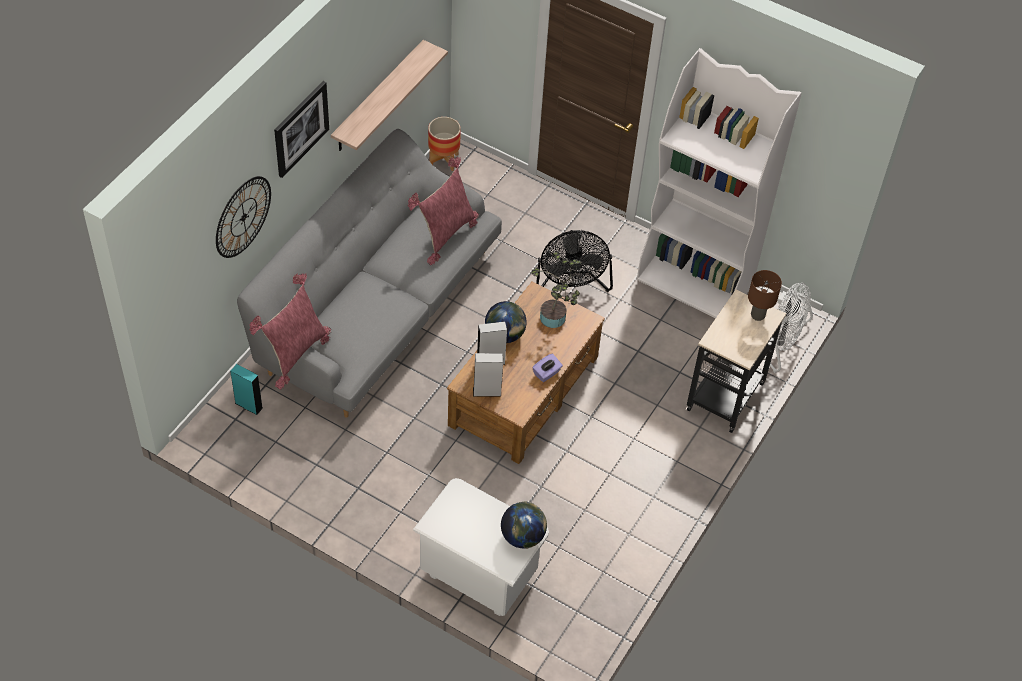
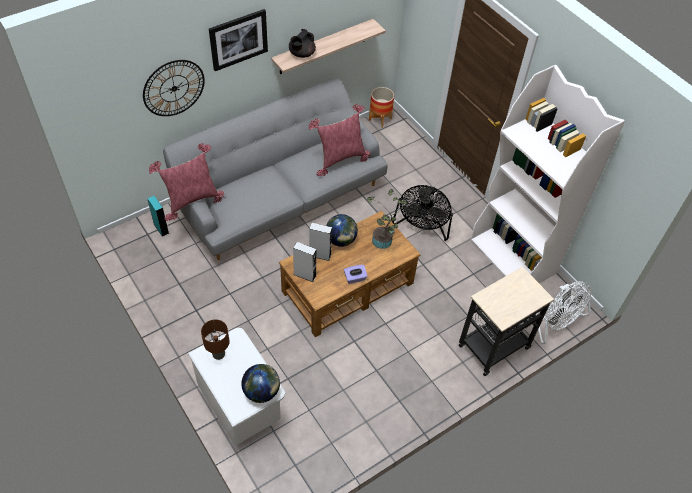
camera: 25 degrees right, 0 degrees up
brown table lamp [748,270,782,321] -> brown table lamp moved to [201,319,230,360]
none -> black teapot [289,29,316,58]

